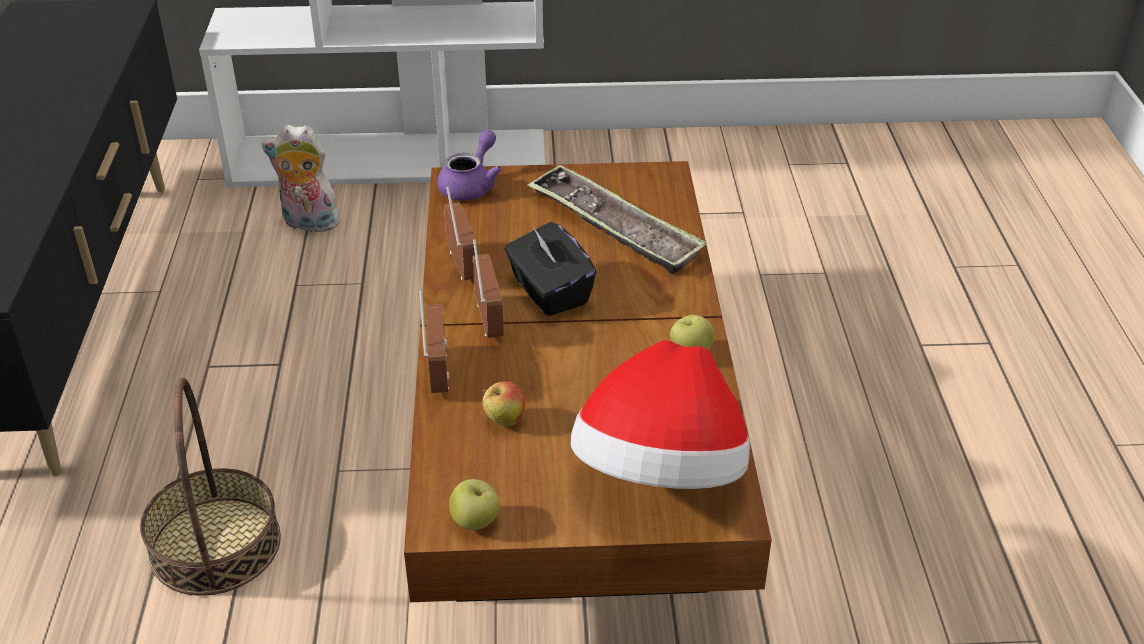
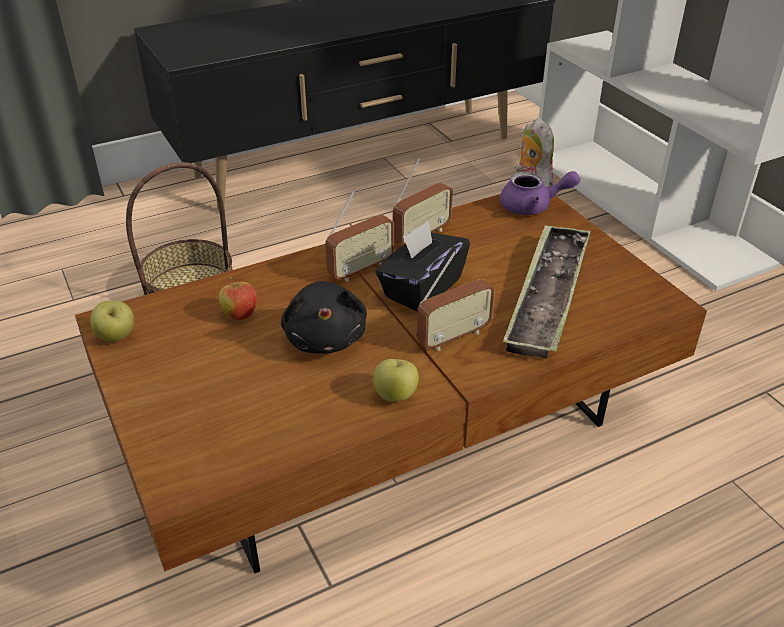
camera: 65 degrees right, 0 degrees up
radio [419,290,449,393] -> radio moved to [417,252,495,351]
hat [571,340,750,489] -> none
none -> black plush toy [281,281,367,354]

